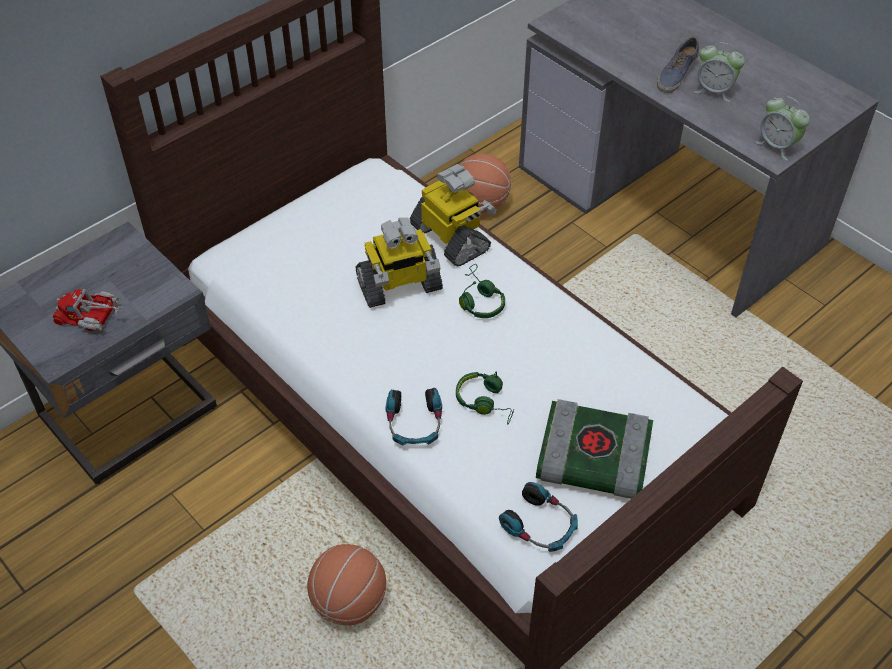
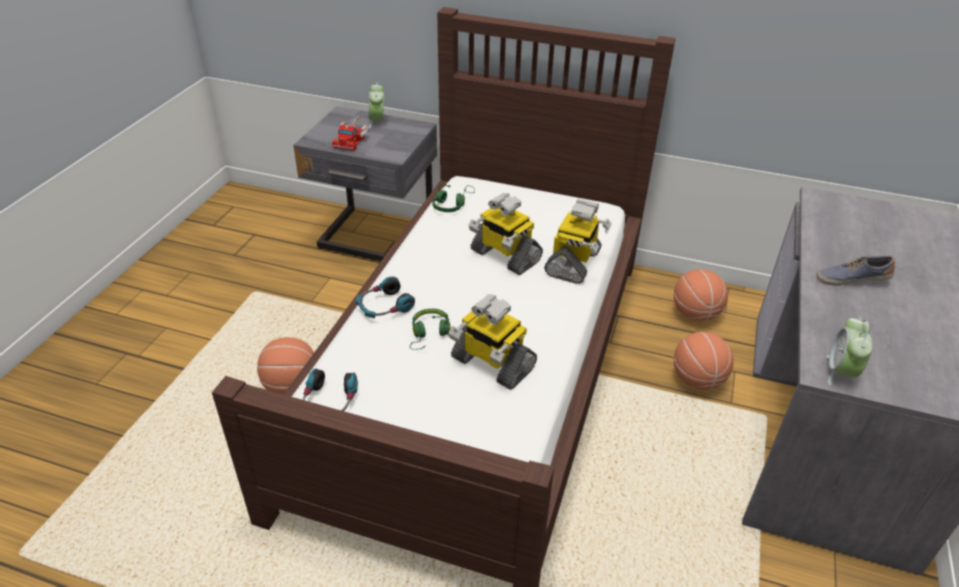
camera: 60 degrees right, 10 degrees down
toy truck [53,289,122,331] -> toy truck turned 150 degrees counterclockwise [332,115,369,151]
green headphones [459,264,505,318] -> green headphones moved to [432,185,475,212]
book [536,399,653,499] -> none
alarm clock [694,42,745,102] -> alarm clock moved to [369,82,384,128]
none -> toy robot [448,294,537,390]
none -> basketball [674,332,733,390]

